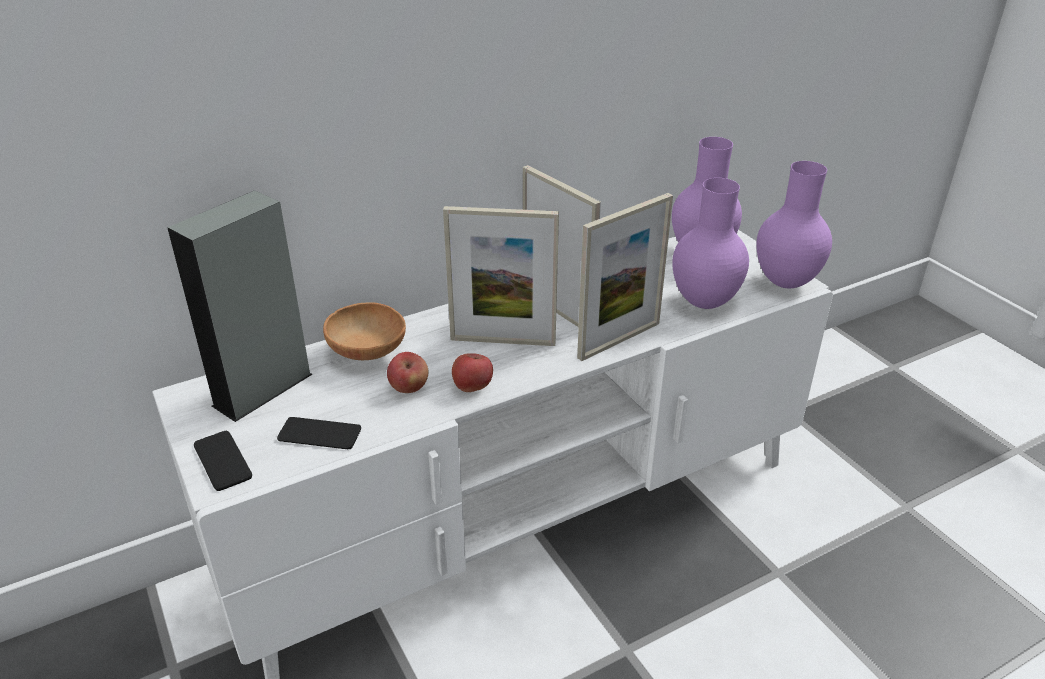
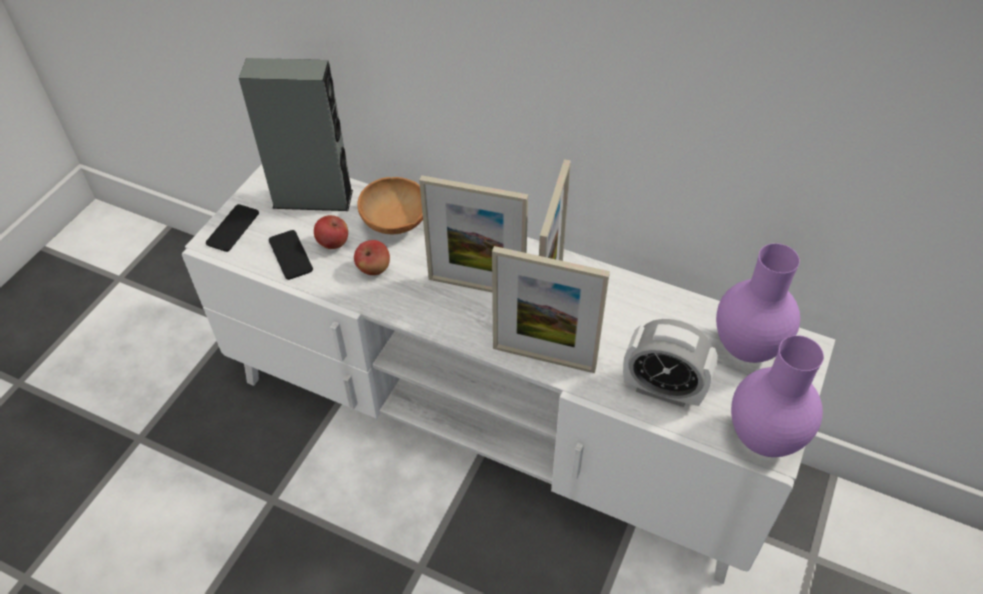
camera: 55 degrees right, 15 degrees up
picture frame [443,206,559,346] -> picture frame turned 45 degrees counterclockwise [419,175,528,292]
apple [452,353,493,392] -> apple moved to [314,215,348,249]
purple vase [672,178,749,309] -> alarm clock [623,319,718,407]

